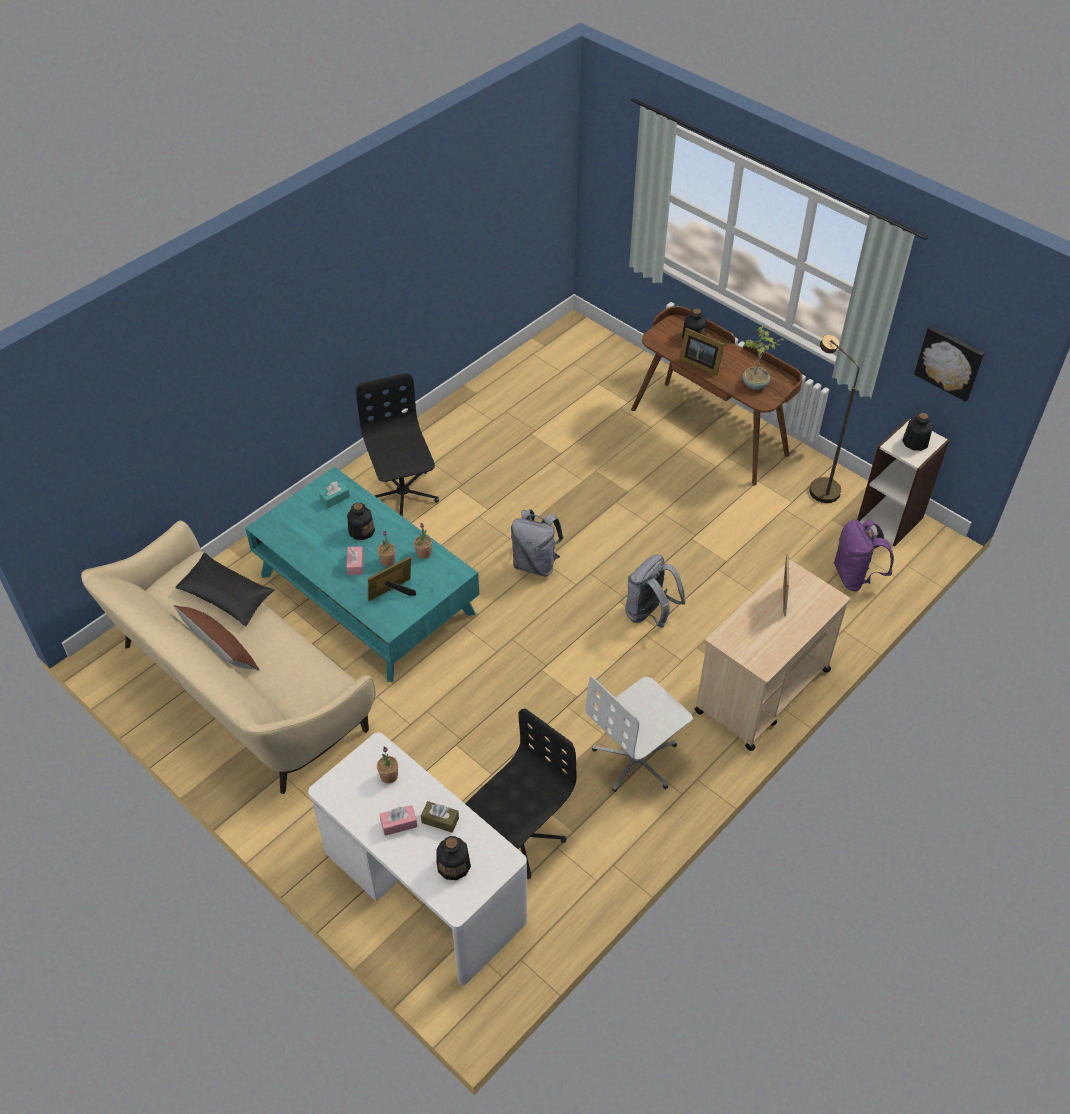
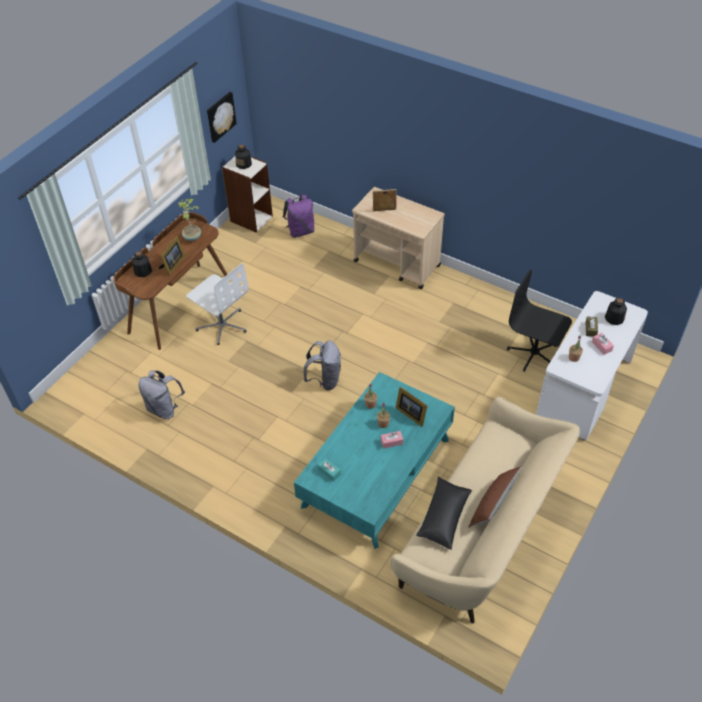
camera: 100 degrees left, 0 degrees up
bottle [347,503,375,540] -> none
black office chair [356,373,439,517] -> none
white office chair [585,676,693,792] -> white office chair moved to [186,263,249,345]
grey backpack [625,555,686,628] -> grey backpack moved to [139,370,185,419]
brown floor lamp [809,335,859,503] -> none

